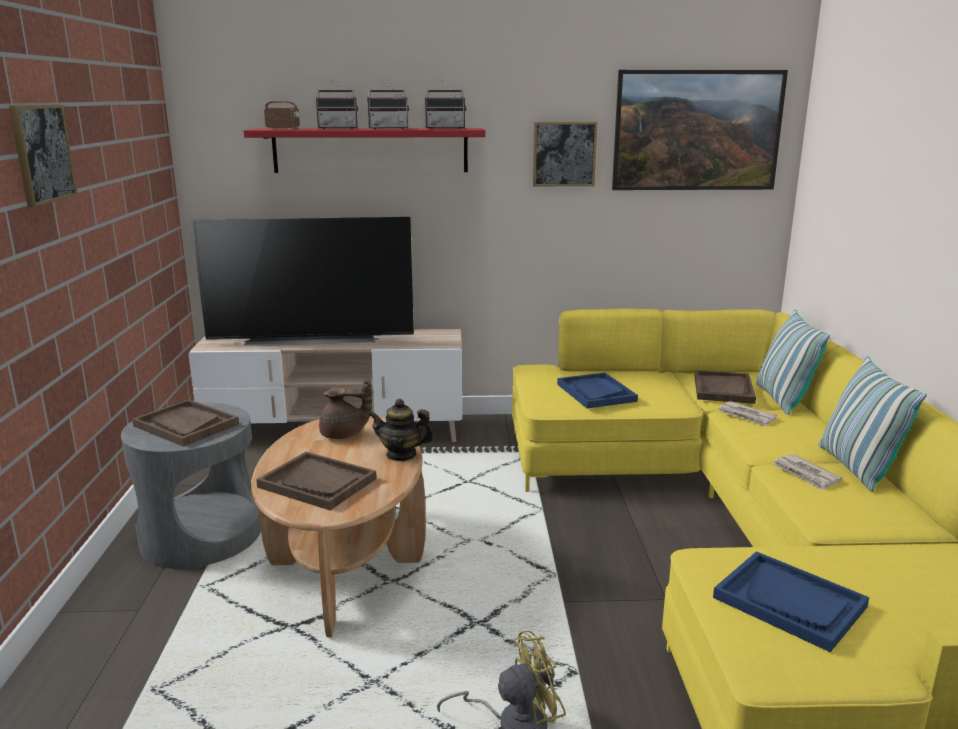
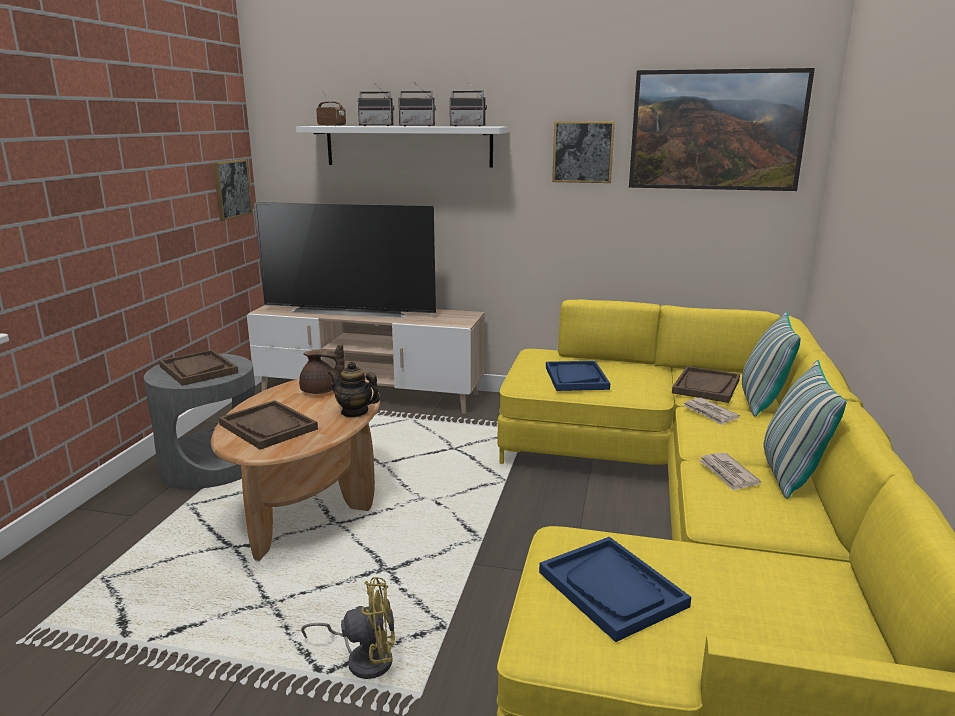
camera: 15 degrees right, 0 degrees up
picture [9,104,78,207] -> picture moved to [213,159,253,221]
red shelf [244,128,485,173] -> white shelf [296,126,508,168]

